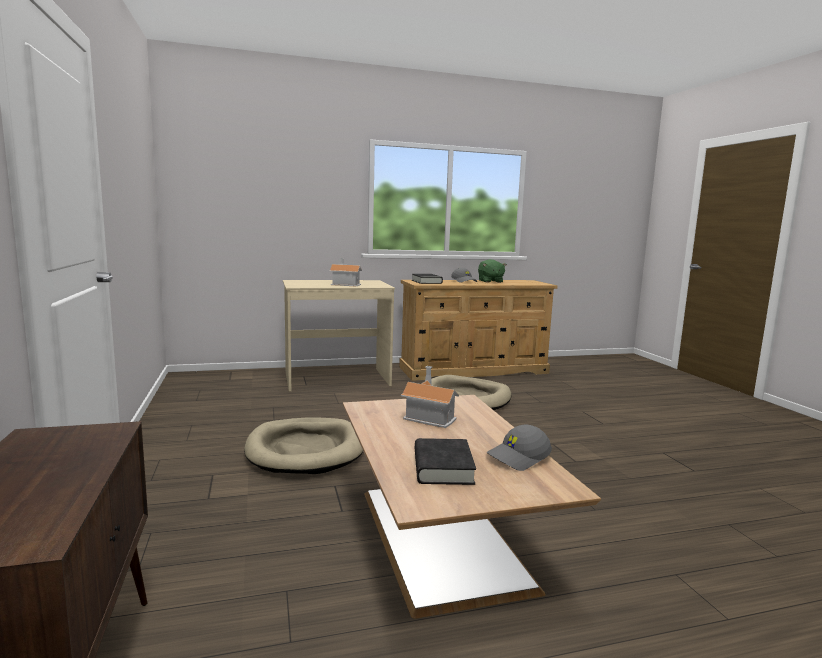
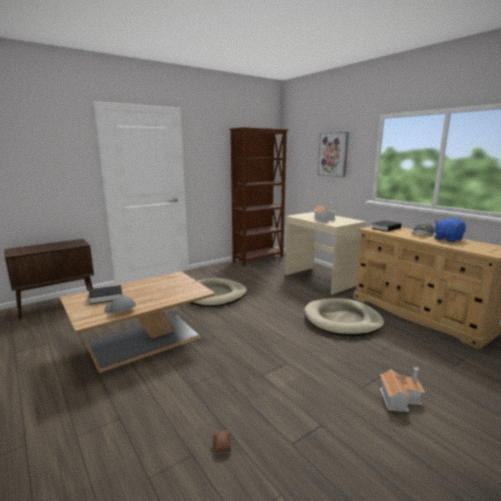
camera: 70 degrees right, 5 degrees up
toy house [401,366,459,428] -> toy house moved to [380,367,425,412]
green plush toy [478,259,507,283] -> blue plush toy [434,218,466,242]
none -> brown toy car [213,430,231,454]
none -> brown bookcase [229,127,288,266]
none -> picture [318,132,349,177]

